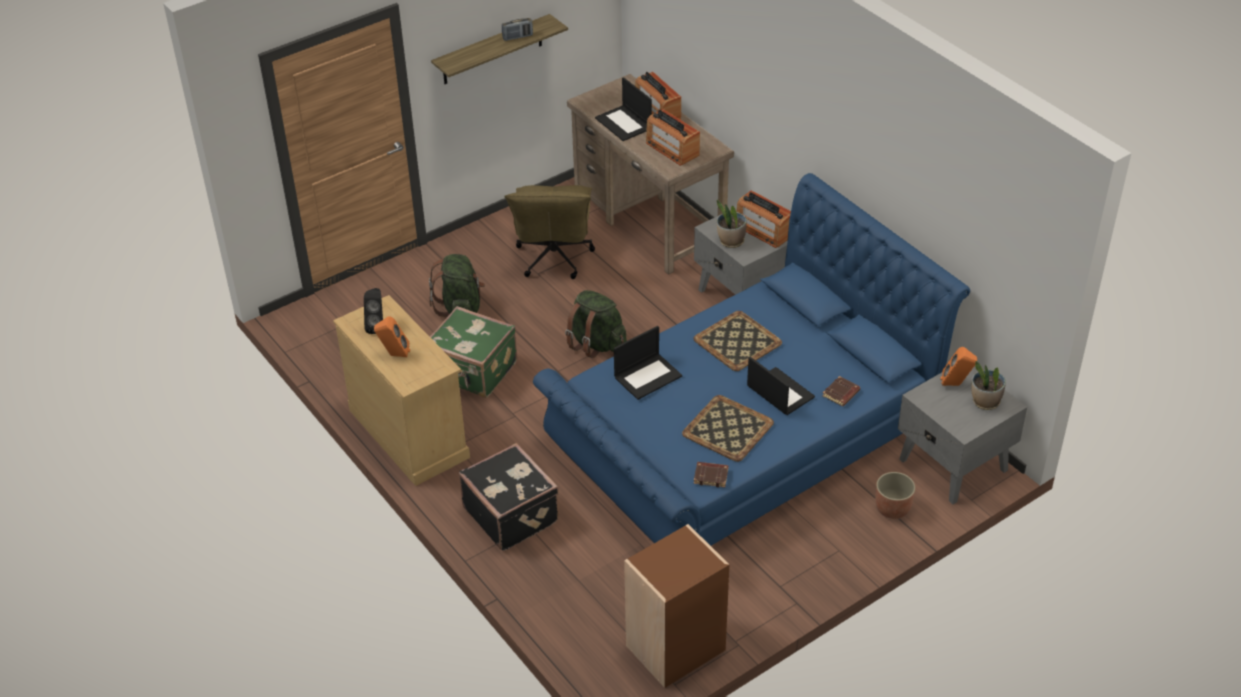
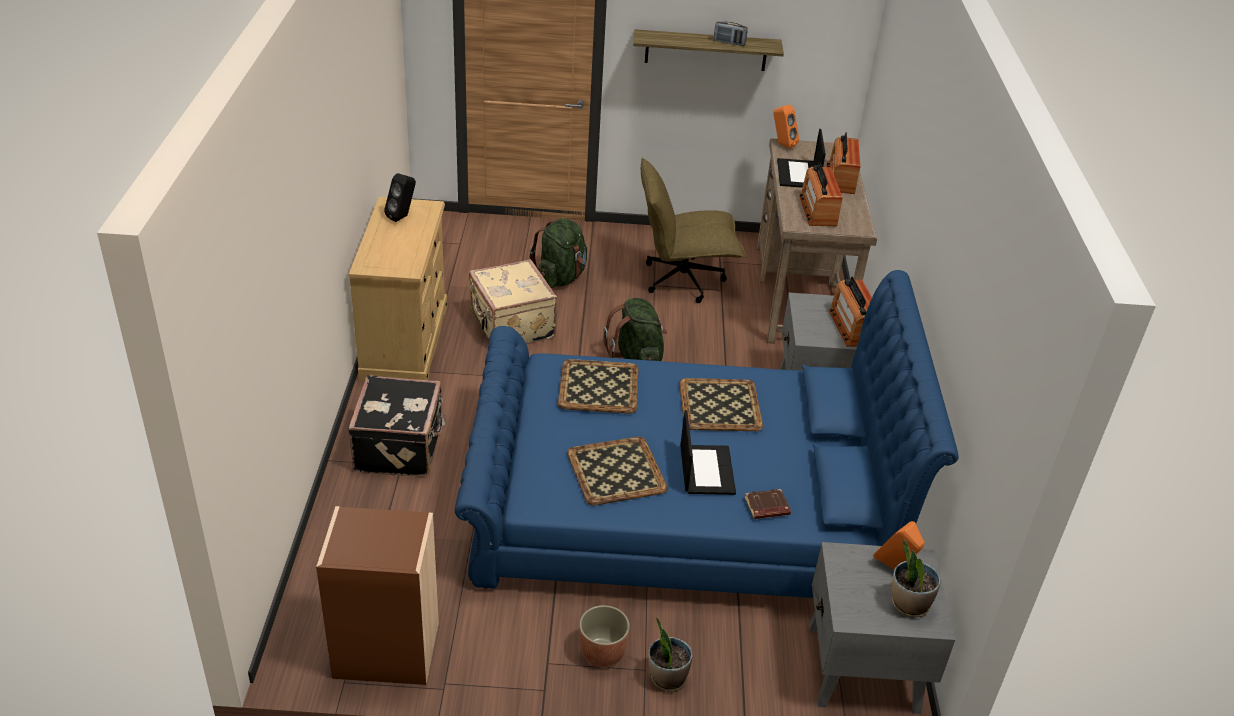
camera: 35 degrees right, 5 degrees down
orange speaker [374,316,410,357] -> orange speaker moved to [773,105,799,149]
green suitcase [430,306,517,398] -> beige suitcase [469,259,557,344]
beige office chair [504,185,595,279] -> beige office chair turned 45 degrees clockwise [641,157,746,303]
laptop [614,326,682,400] -> tray [558,359,639,414]
brown book [694,462,729,487] -> none
potted plant [717,200,747,248] -> potted plant moved to [648,617,693,692]
planter [875,472,915,519] -> planter moved to [579,605,630,667]

